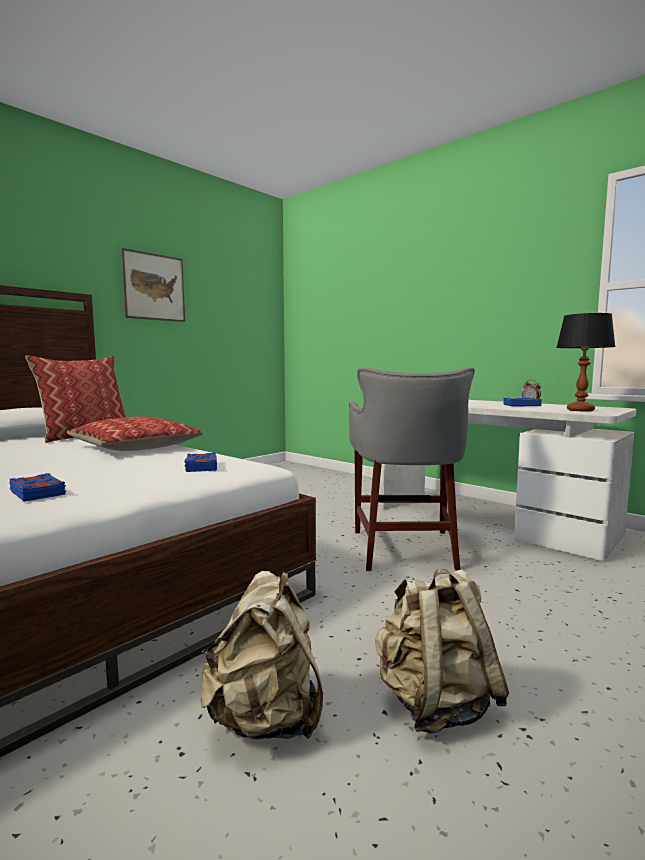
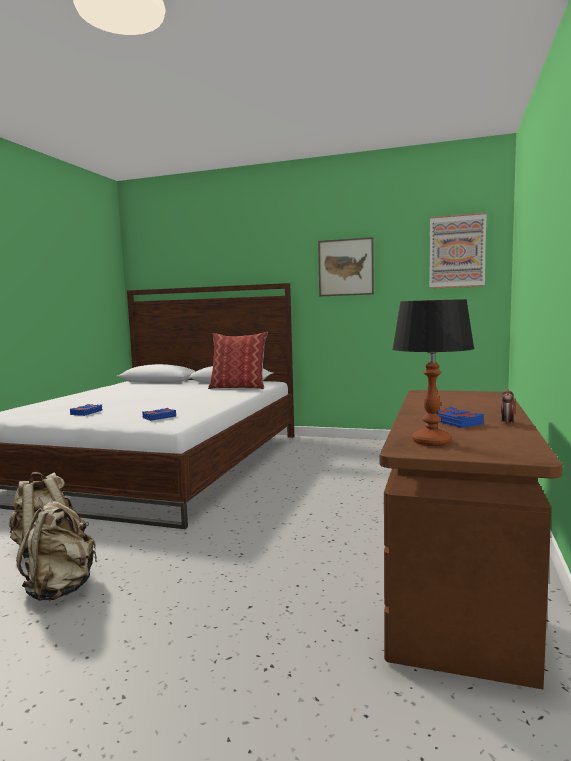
camera: 65 degrees right, 0 degrees up
pillow [67,416,203,451] -> none
grey stool [349,367,475,571] -> none
white desk [380,400,636,560] -> brown desk [380,390,562,689]
none -> picture [429,212,487,289]

